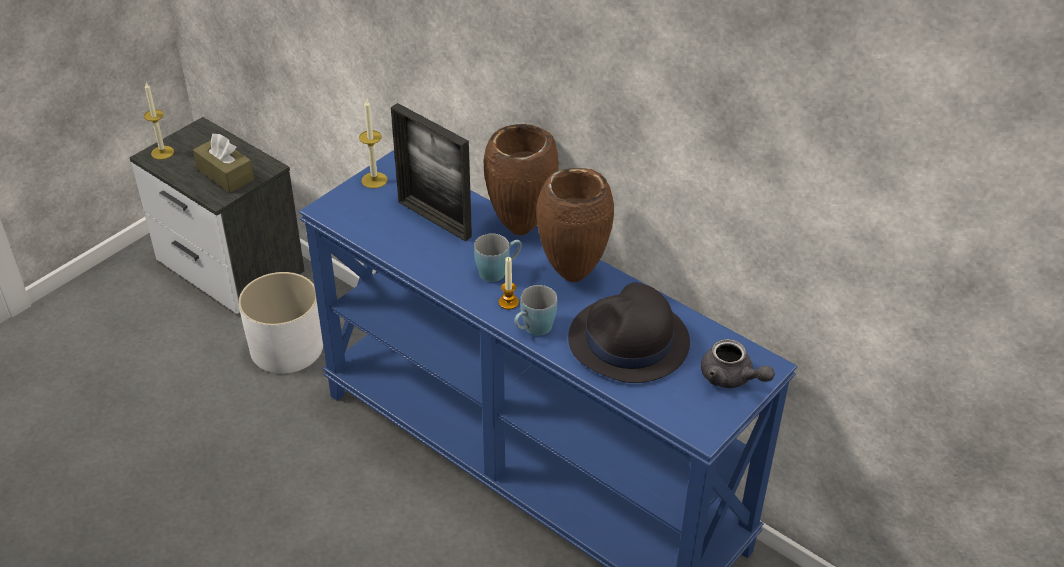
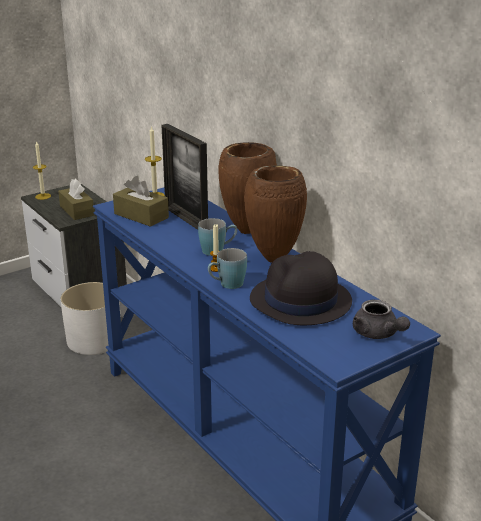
camera: 15 degrees right, 15 degrees down
none -> brown tissue box [113,176,169,227]

